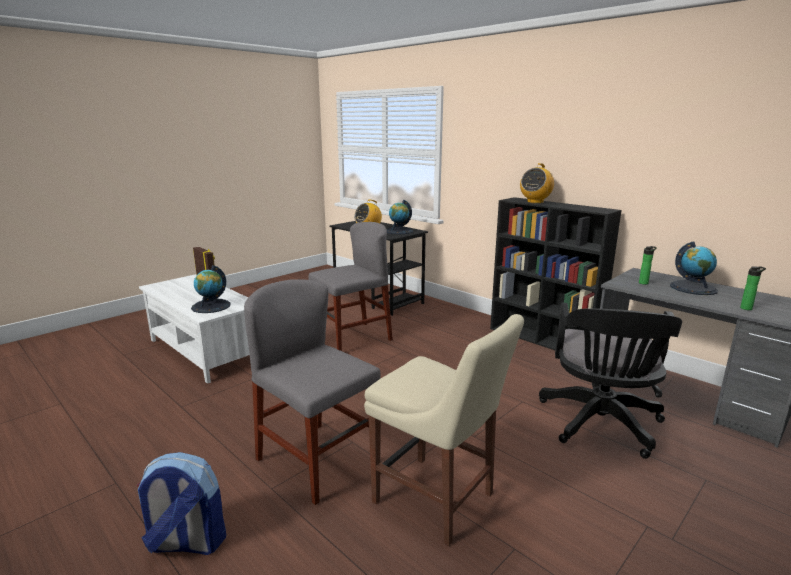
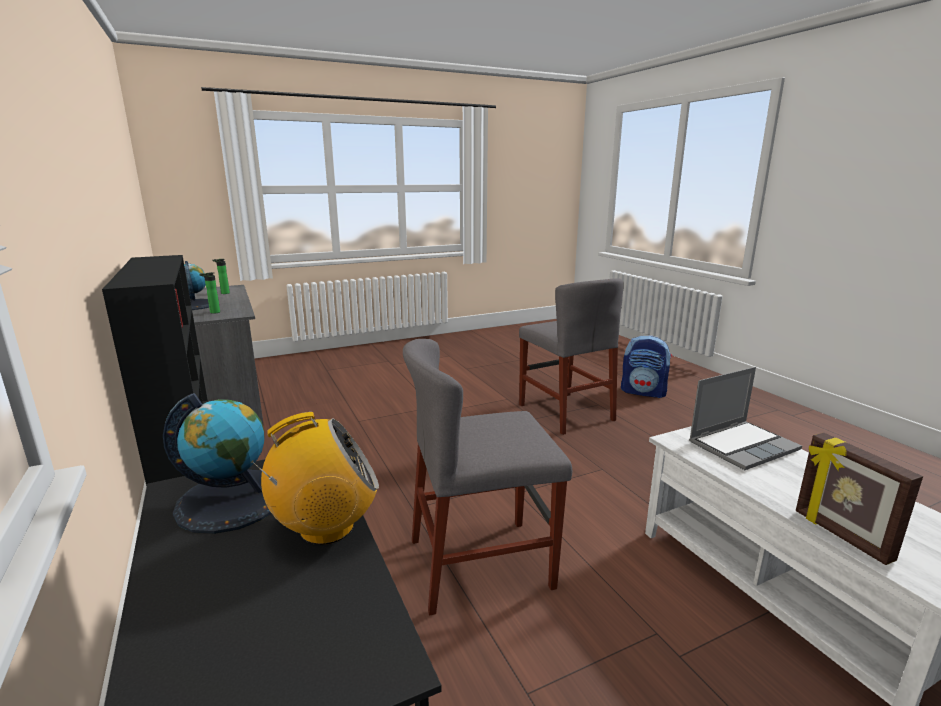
camera: 160 degrees left, 0 degrees up
globe [191,265,231,313] -> laptop [689,367,802,470]
beige chair [364,314,524,546] -> none
radio [520,163,554,203] -> none
black office chair [539,303,682,459] -> none

